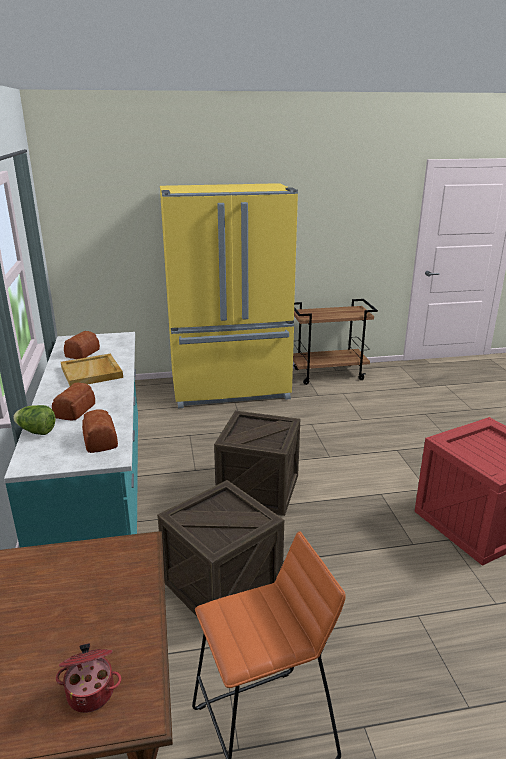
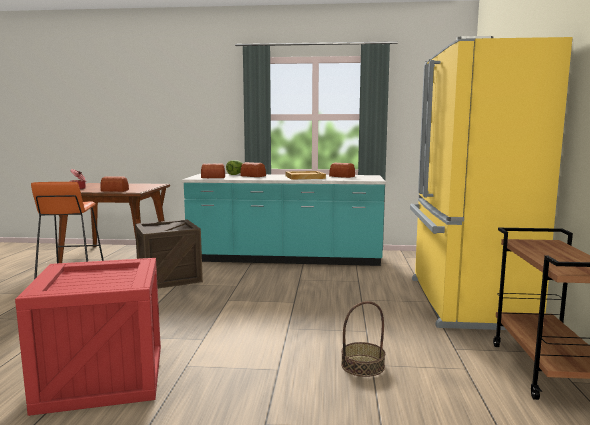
camera: 105 degrees right, 15 degrees down
crate [214,411,300,516] -> none
none -> bread [101,176,129,192]
none -> basket [341,301,385,377]

